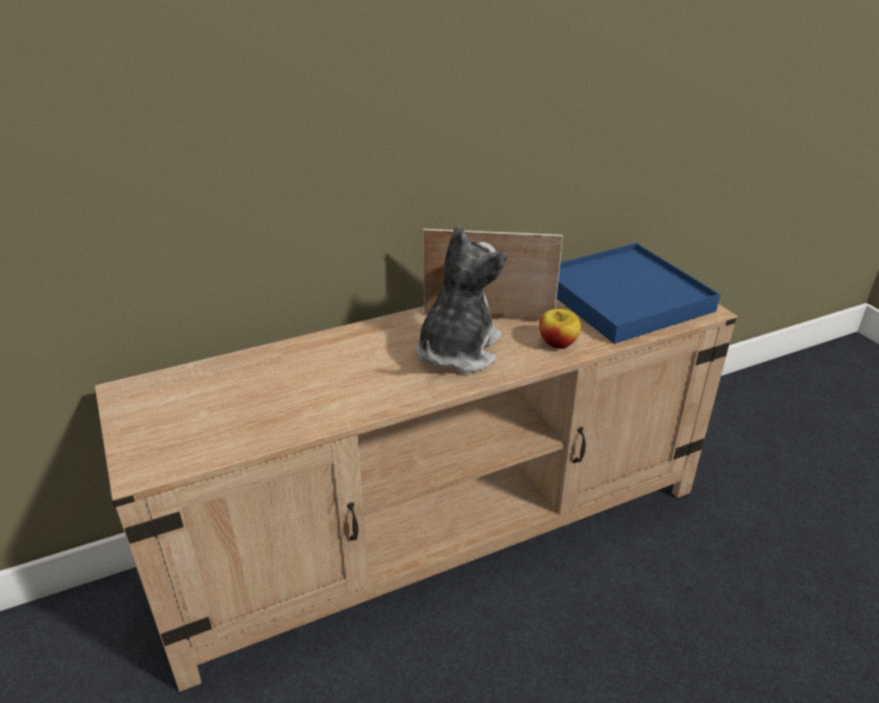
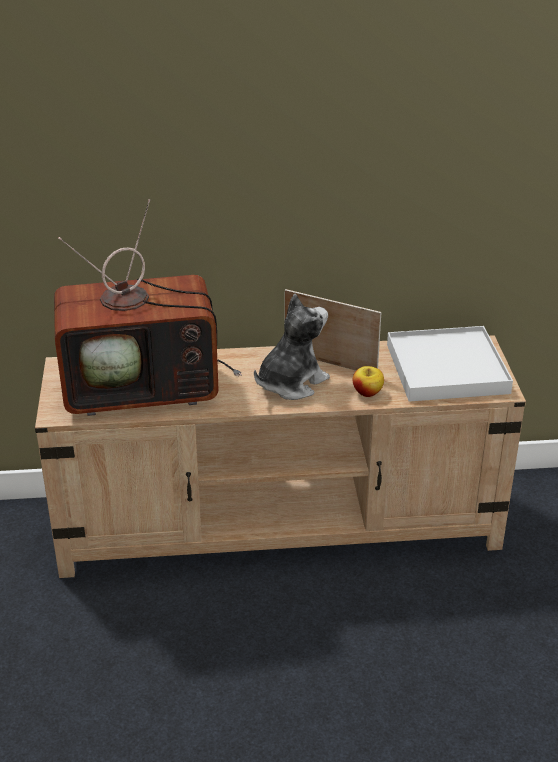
camera: 20 degrees right, 0 degrees up
blue tray [557,243,720,344] -> white tray [387,326,513,402]
none -> television [54,199,242,416]

